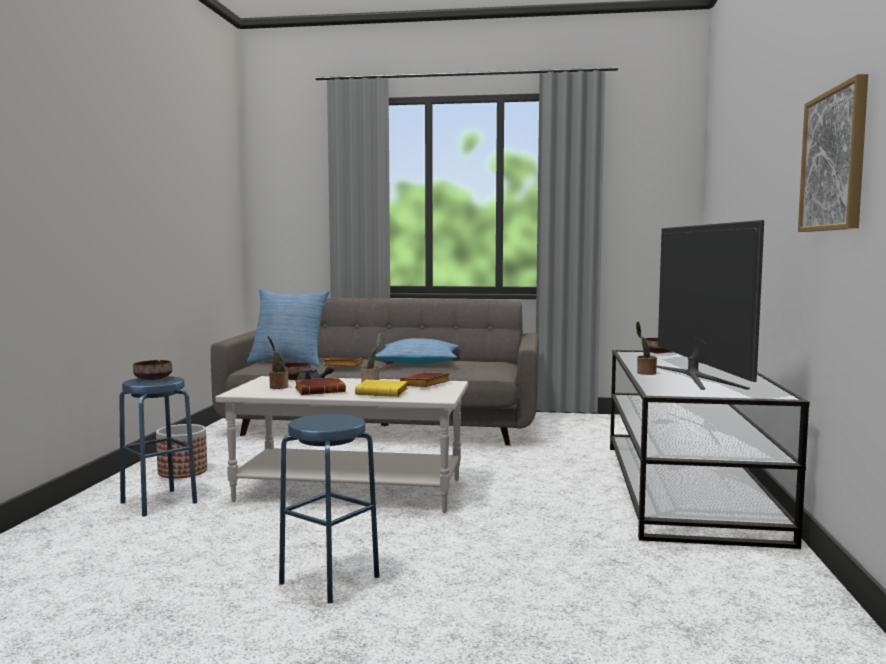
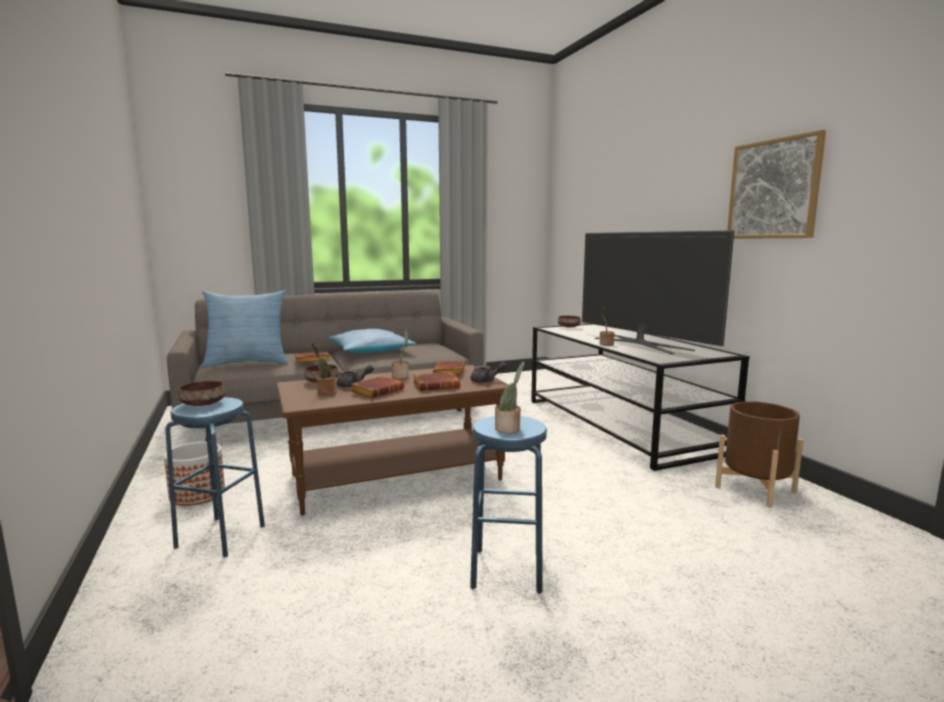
camera: 30 degrees left, 5 degrees up
white coffee table [215,376,468,513] -> brown coffee table [277,365,508,516]
yellow book [355,380,408,397] -> brown book [413,372,460,391]
none -> grey teapot [471,362,507,383]
none -> potted plant [495,362,524,433]
none -> brown planter [715,401,803,508]

